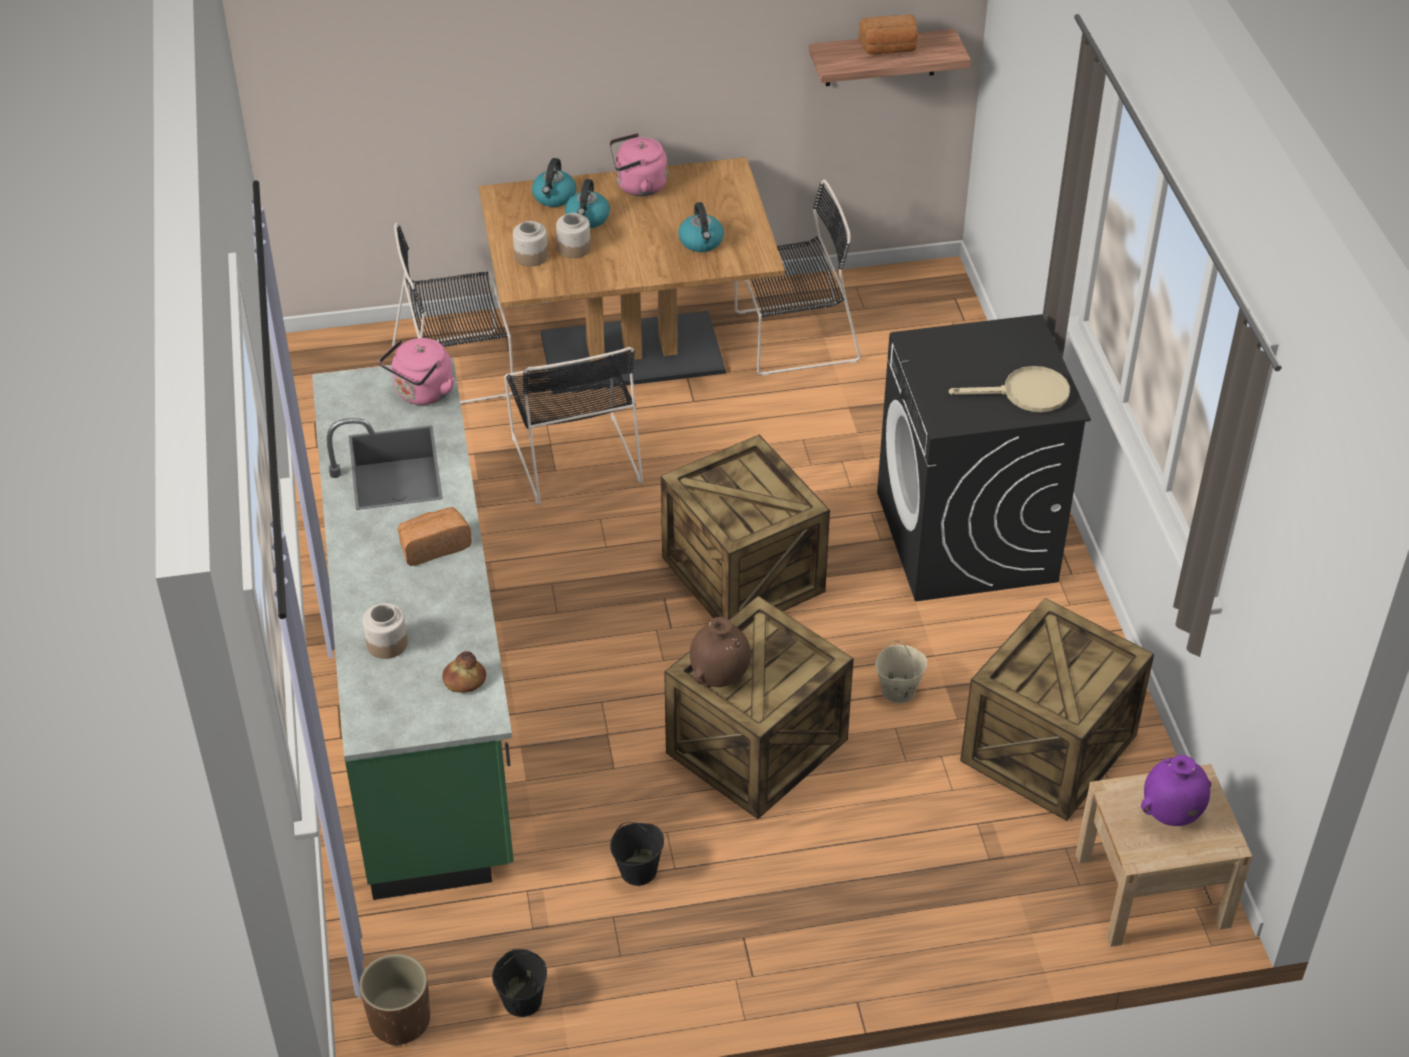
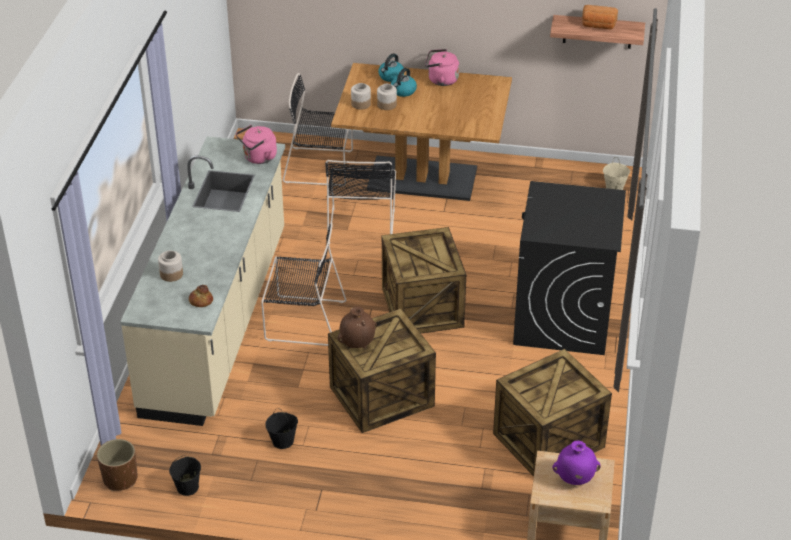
camera: 20 degrees right, 5 degrees down
green counter [312,358,514,900] -> beige counter [120,136,285,426]
bread [397,507,472,566] -> none
kettle [678,202,724,252] -> none
black chair [735,180,861,376] -> black chair moved to [261,222,346,346]
beige bucket [875,641,927,703] -> beige bucket moved to [603,157,630,190]
beige frying pan [949,366,1070,413] -> none

